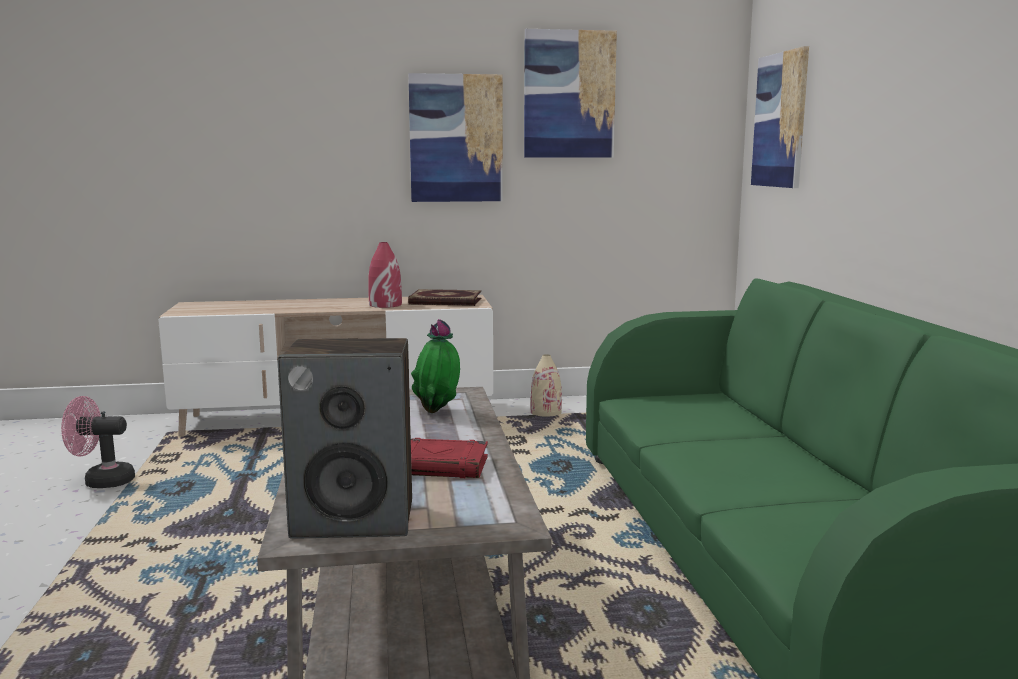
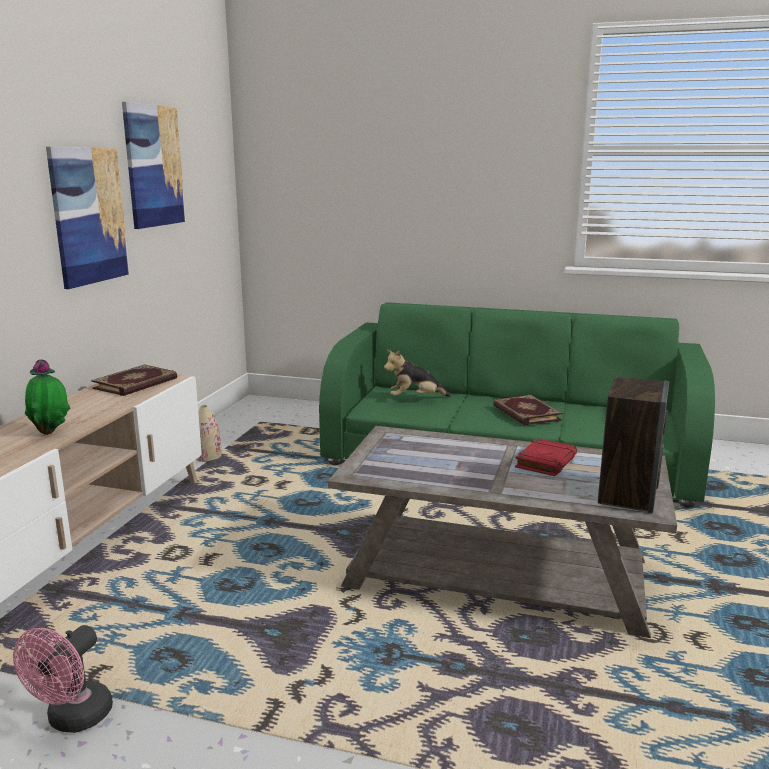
camera: 65 degrees left, 5 degrees up
red vase [368,242,402,308] -> none
potted plant [411,319,460,413] -> potted plant moved to [25,359,70,435]
picture [751,46,809,188] -> none
none -> plush toy [384,350,451,397]
none -> book [493,395,563,425]

